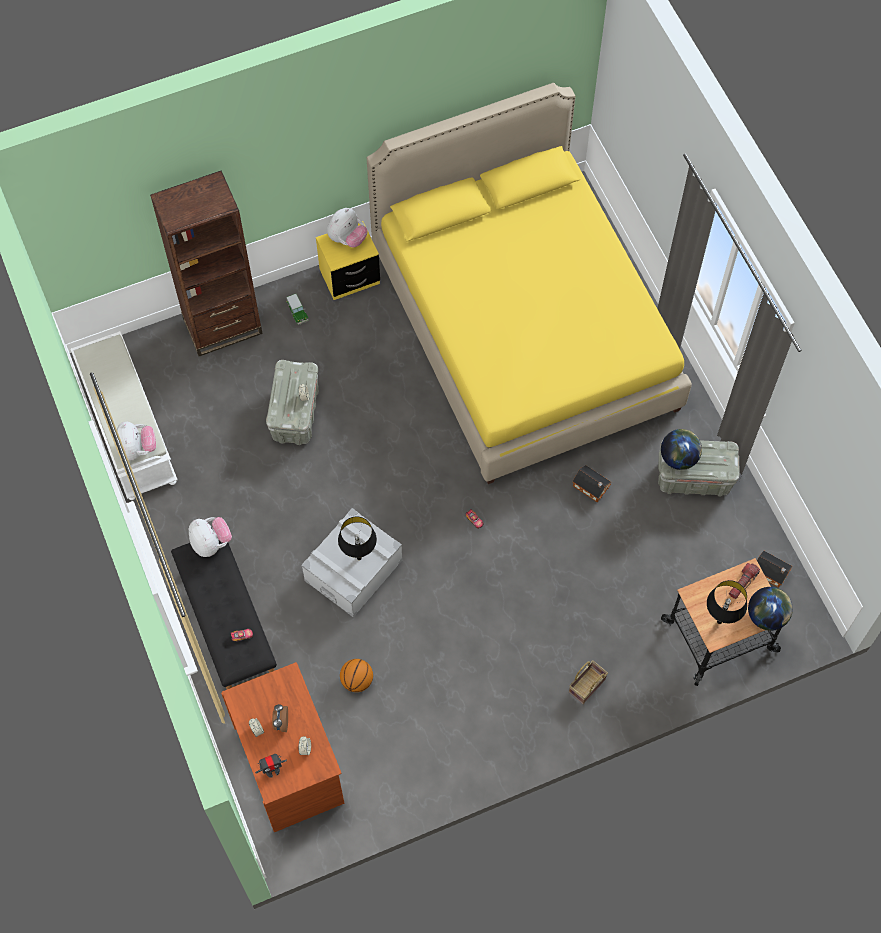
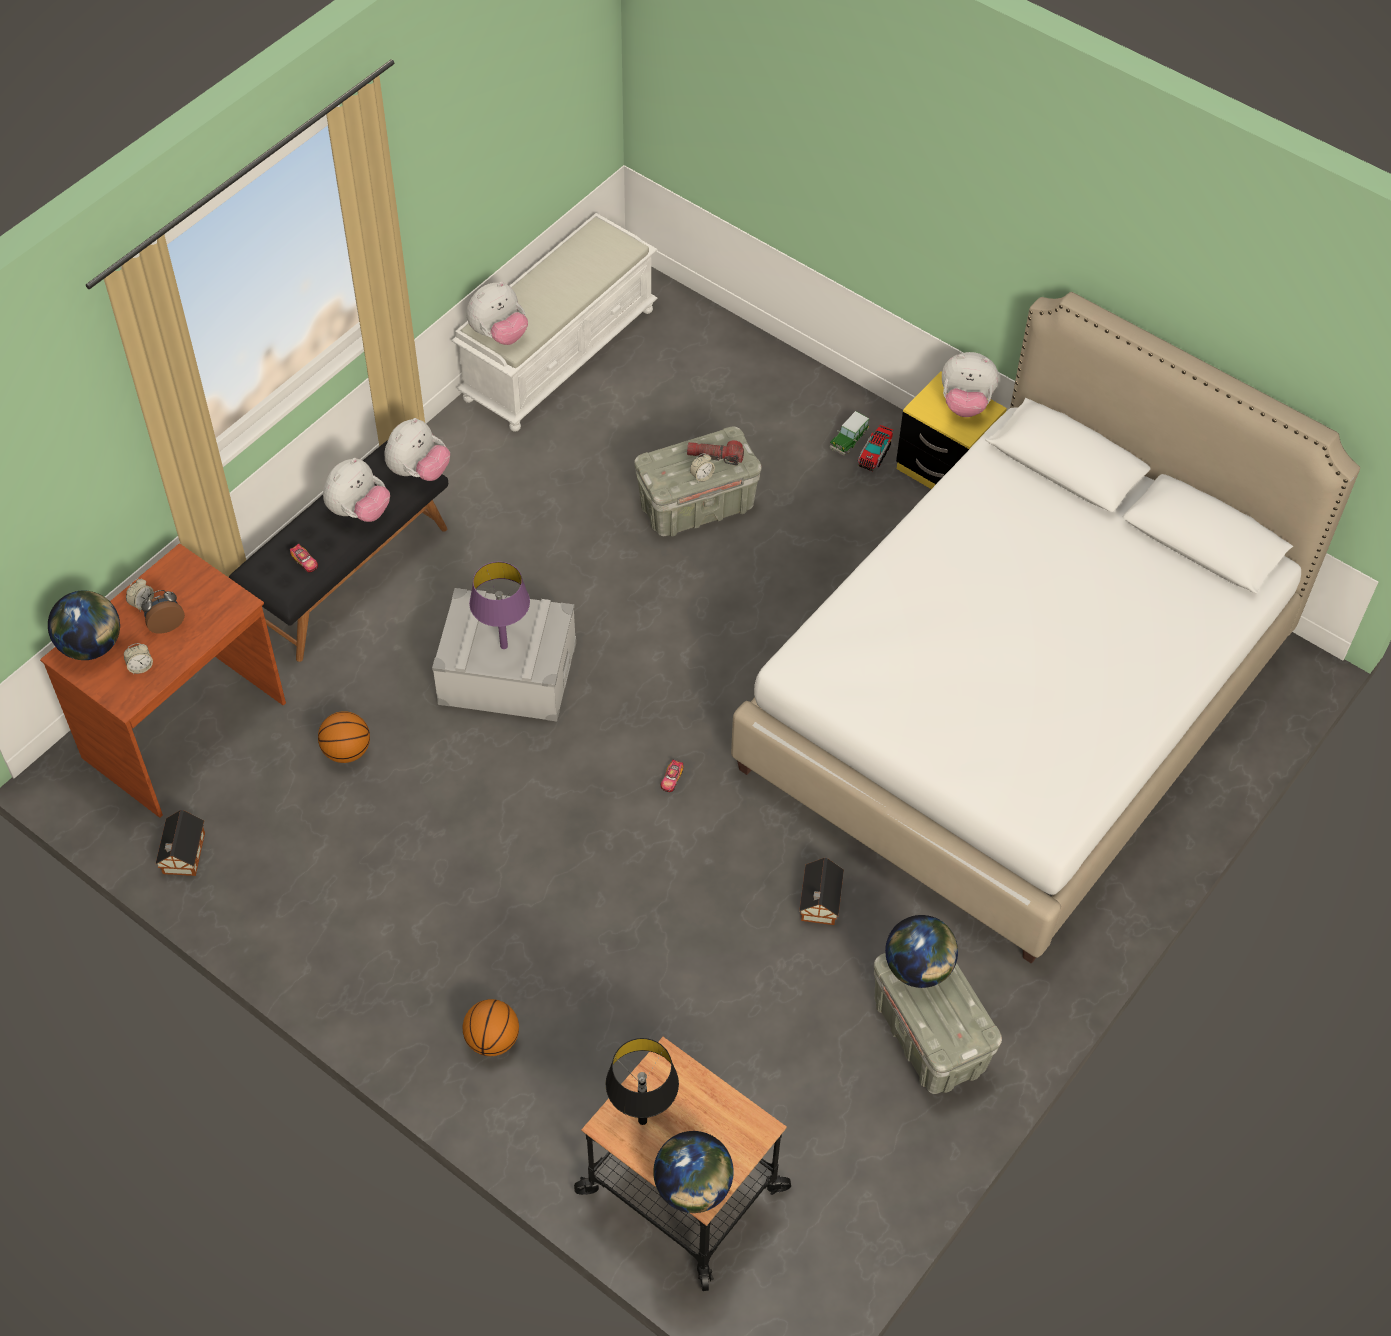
camera: 60 degrees right, 10 degrees down
brown bookcase [150,171,263,356] -> none
toy robot [255,754,287,777] -> globe [48,590,120,660]
black table lamp [338,516,377,560] -> purple table lamp [469,562,530,649]
yellow bed [367,83,692,484] -> white bed [731,292,1360,964]
basket [569,660,608,704] -> basketball [463,999,519,1056]
flashlight [729,563,760,599] -> flashlight moved to [687,440,744,466]
toy house [757,550,792,588] -> toy house moved to [155,810,205,876]
none -> plush toy [323,458,390,522]
none -> toy truck [858,425,893,471]

